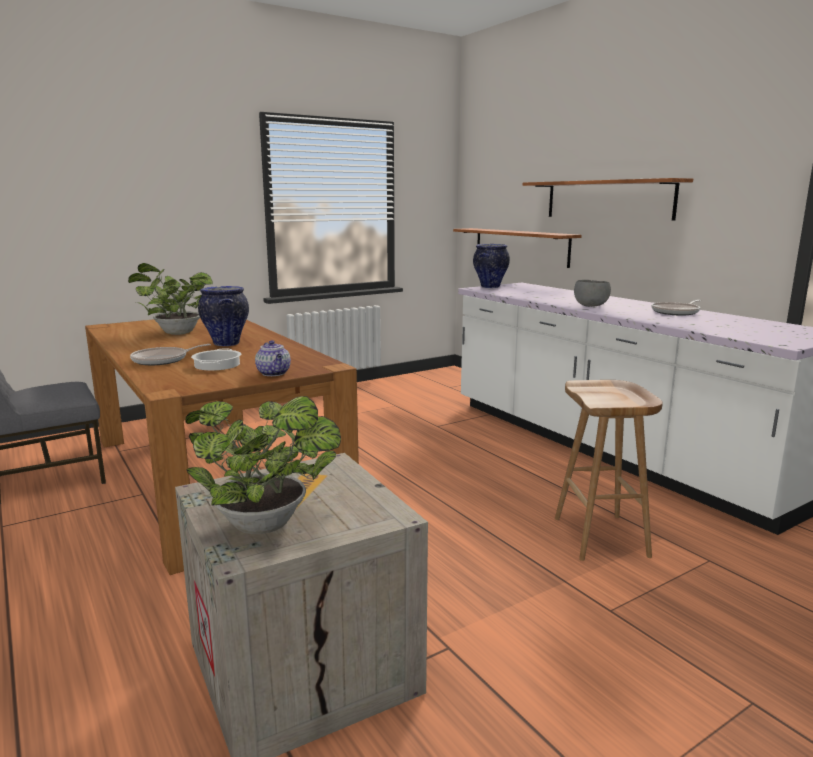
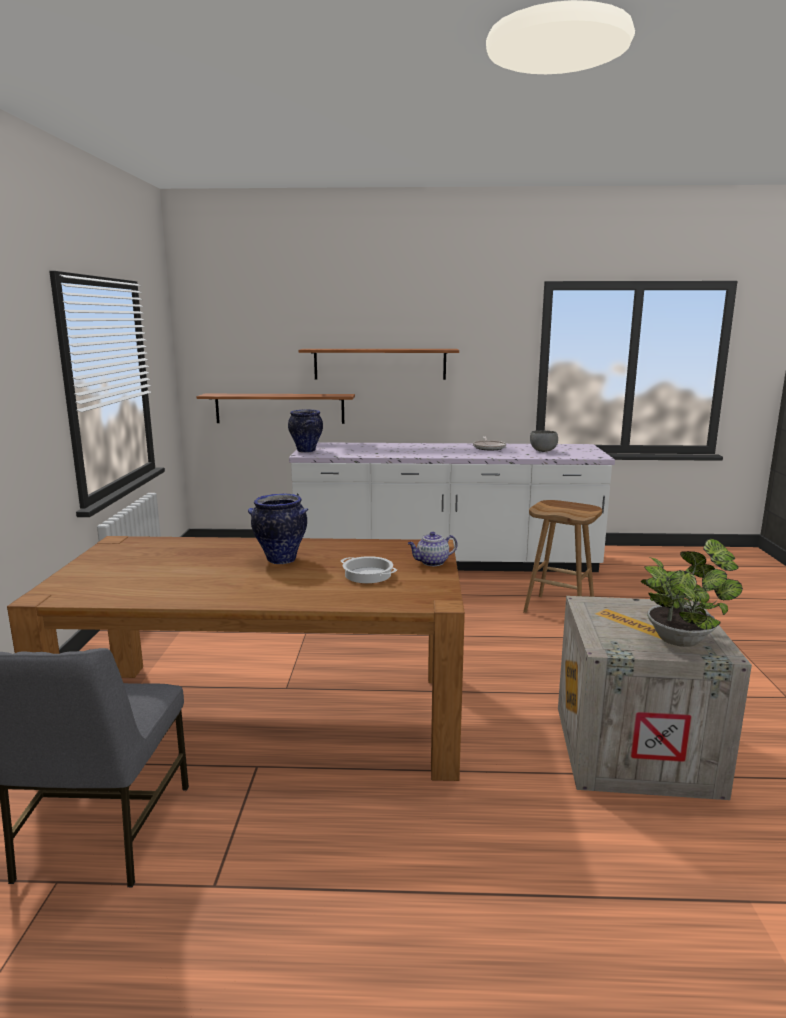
camera: 55 degrees left, 0 degrees up
potted plant [128,263,213,335] -> none
frying pan [130,344,211,365] -> none
teapot [255,340,291,376] -> teapot turned 150 degrees clockwise [408,532,458,566]
grey bowl [574,280,611,307] -> grey bowl moved to [530,430,558,452]

